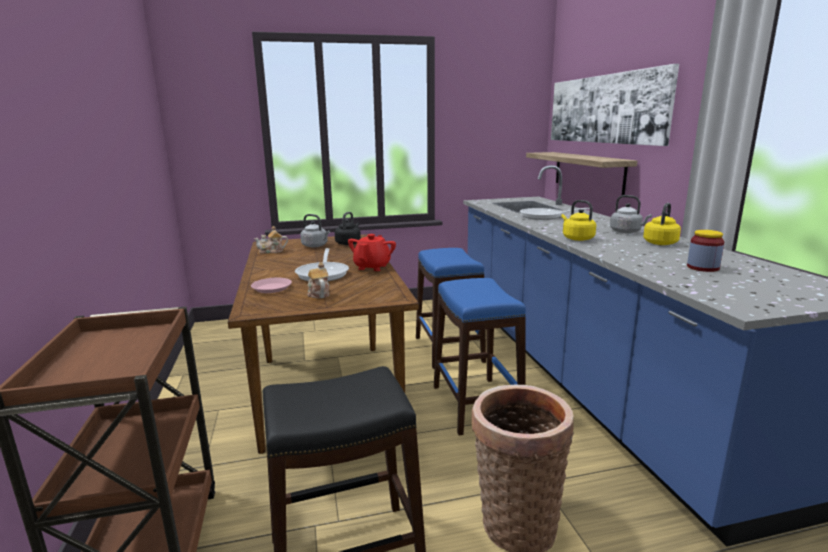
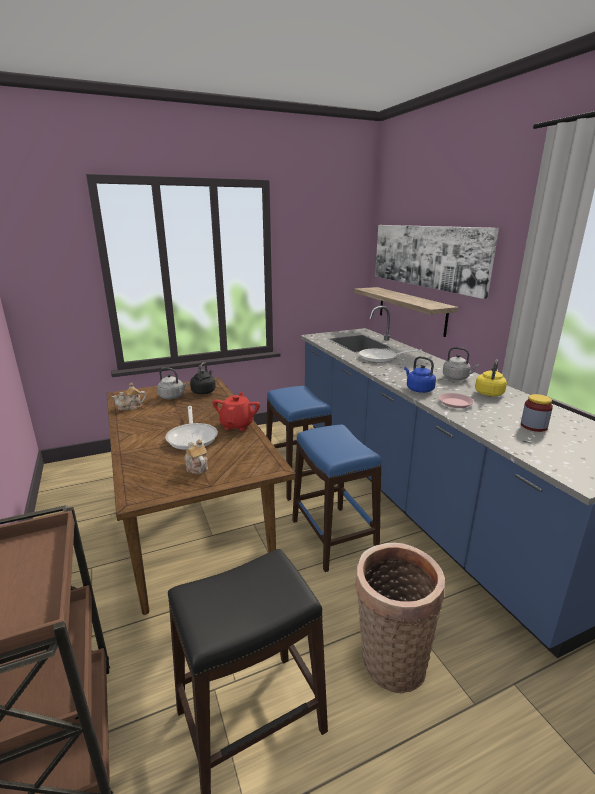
camera: 10 degrees left, 5 degrees up
pink plate [251,278,292,293] -> pink plate moved to [439,393,474,408]
yellow kettle [561,200,596,241] -> blue kettle [404,356,436,393]

